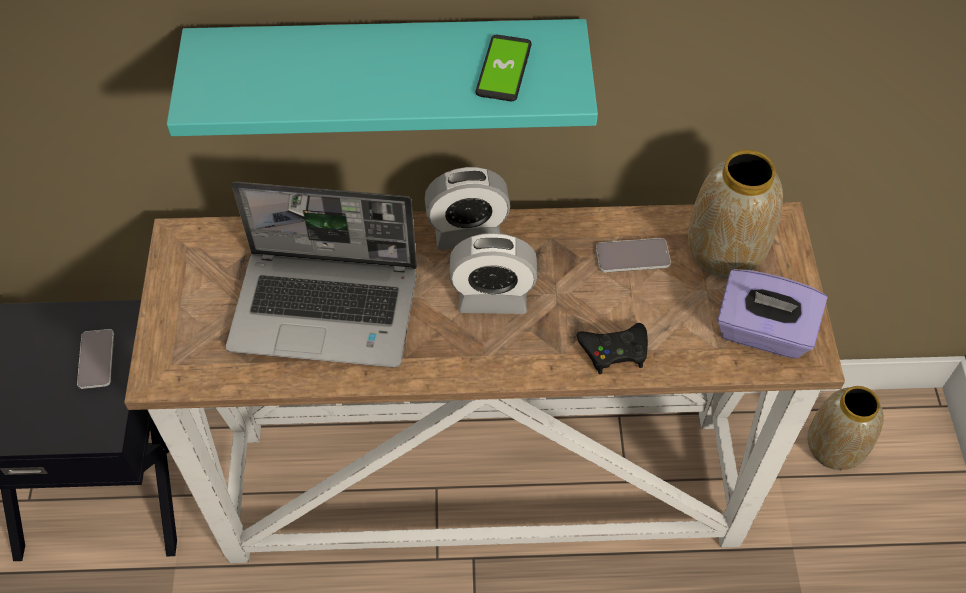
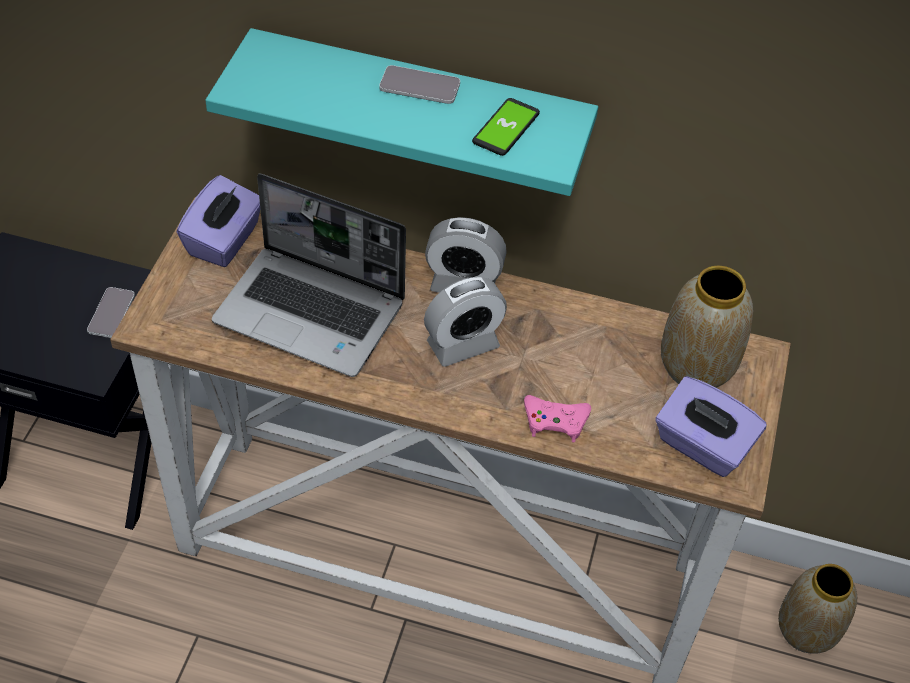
camera: 15 degrees right, 5 degrees down
alarm clock [449,233,537,314] -> alarm clock turned 45 degrees counterclockwise [424,277,507,367]
black game controller [576,323,648,374] -> pink game controller [524,395,591,442]
phone [596,238,671,272] -> phone moved to [379,65,460,104]
none -> purple tissue box [177,175,260,267]

